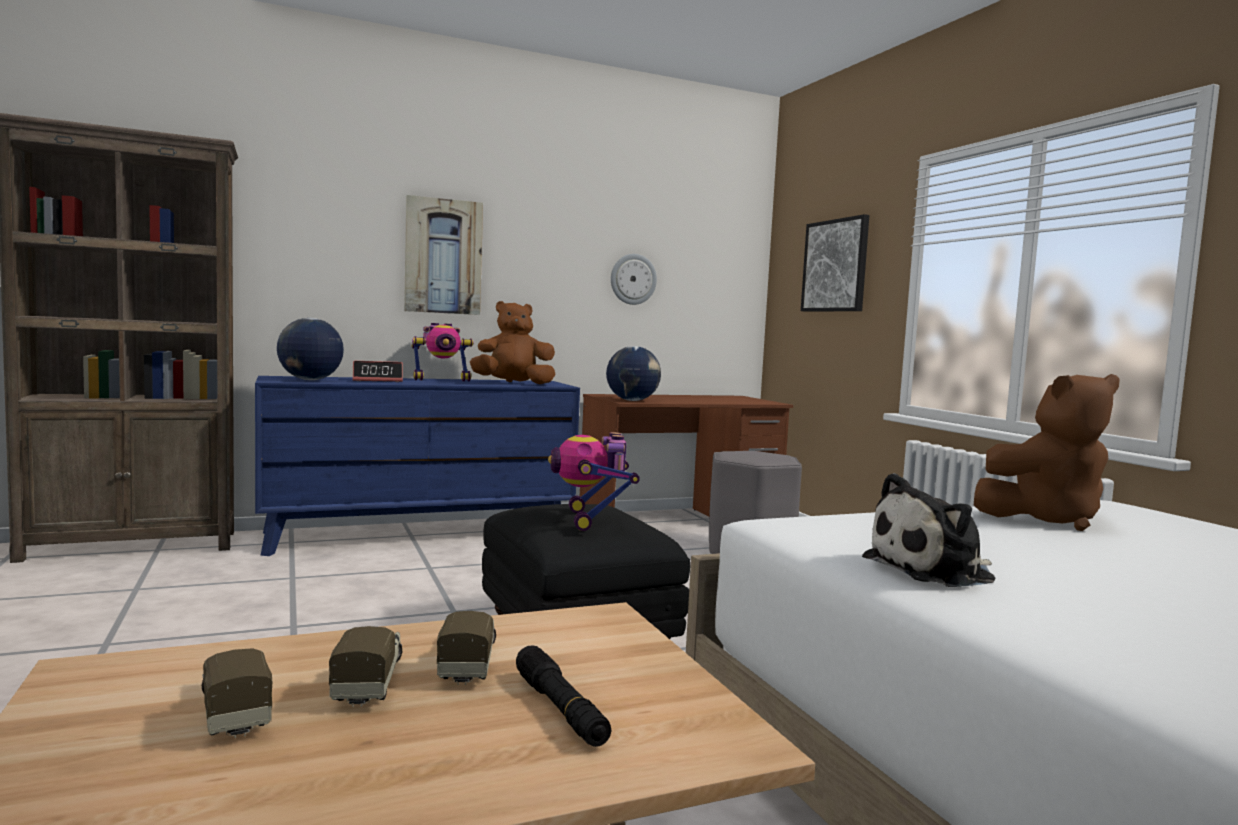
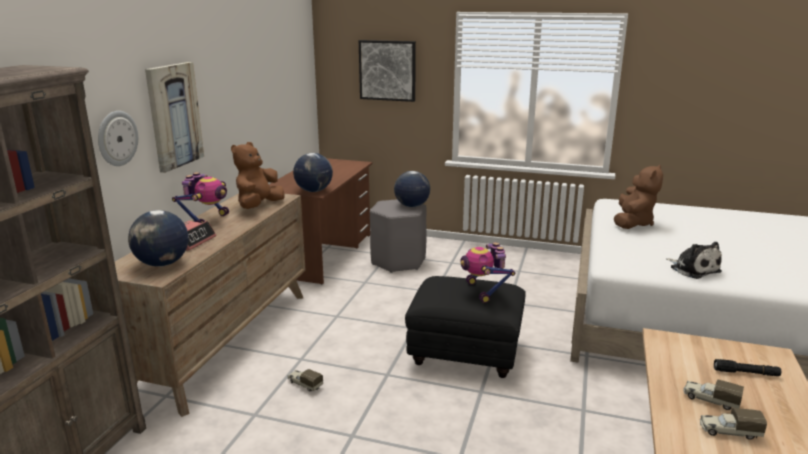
camera: 50 degrees left, 15 degrees up
blue dresser [255,376,580,556] -> brown dresser [115,193,306,417]
toy truck [437,611,496,685] -> toy truck moved to [287,369,323,391]
toy robot [548,432,640,531] -> toy robot turned 45 degrees clockwise [460,242,515,303]
wall clock [611,254,657,305] -> wall clock moved to [98,111,138,166]
plush toy [862,473,996,587] -> plush toy turned 45 degrees counterclockwise [666,242,722,279]
none -> globe [394,171,430,207]

